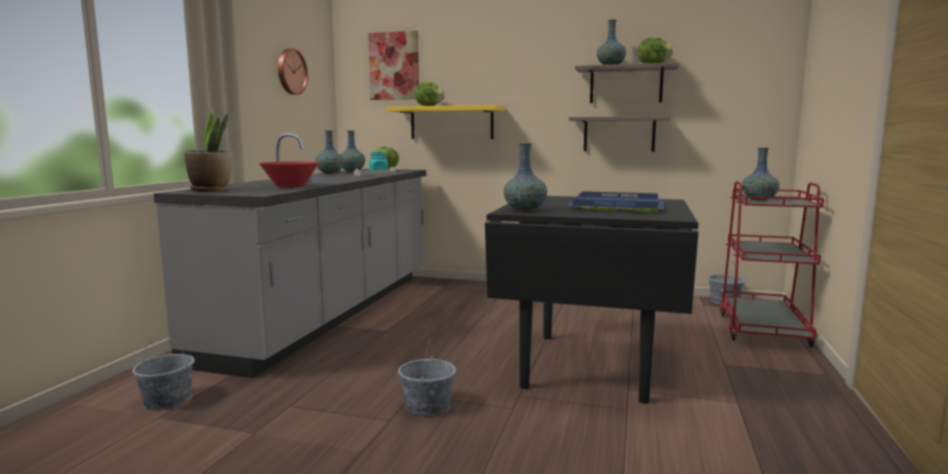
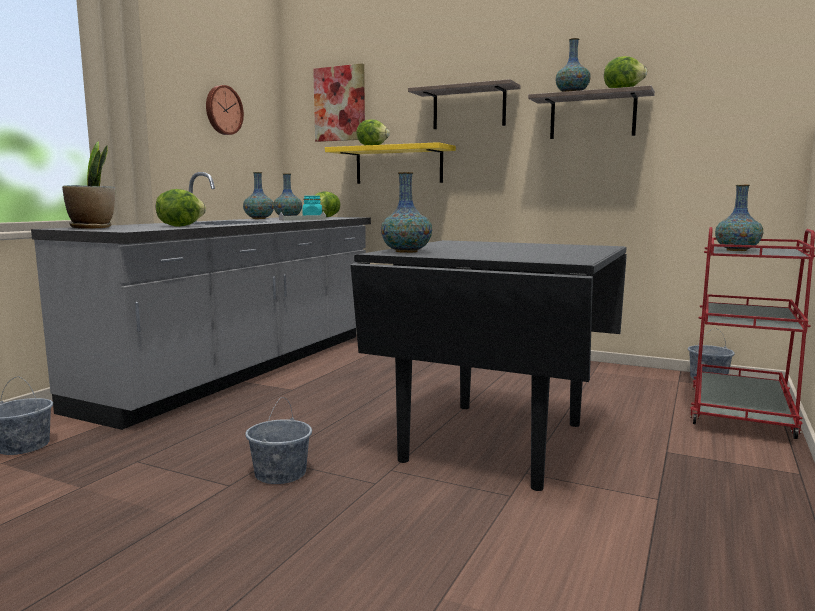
camera: 10 degrees right, 0 degrees up
red bowl [259,161,319,188] -> lettuce [156,189,206,227]
blue tray [567,191,664,213] -> none
shelf [569,116,671,152] -> shelf moved to [408,79,521,129]

